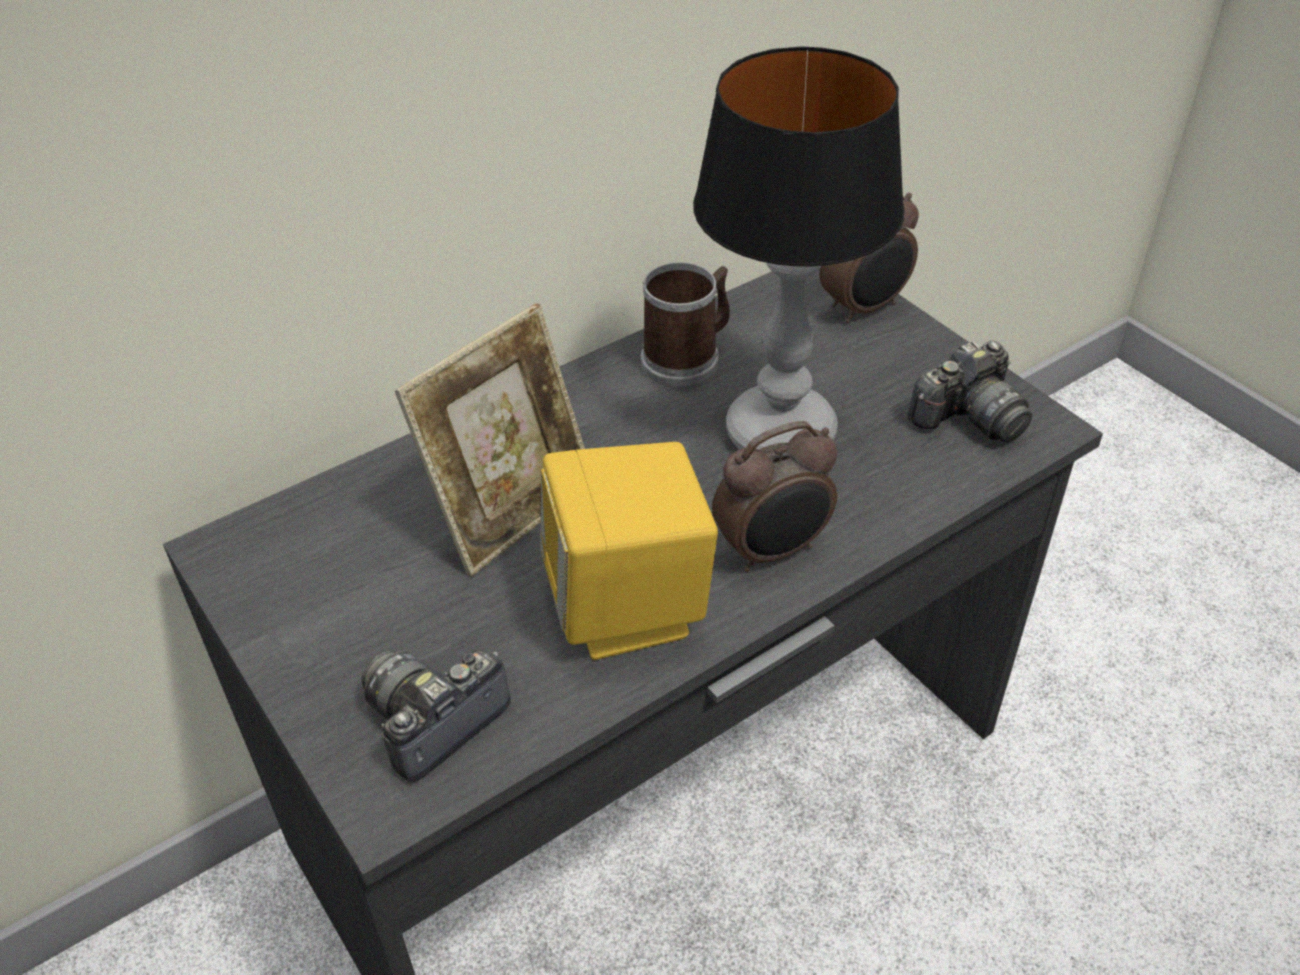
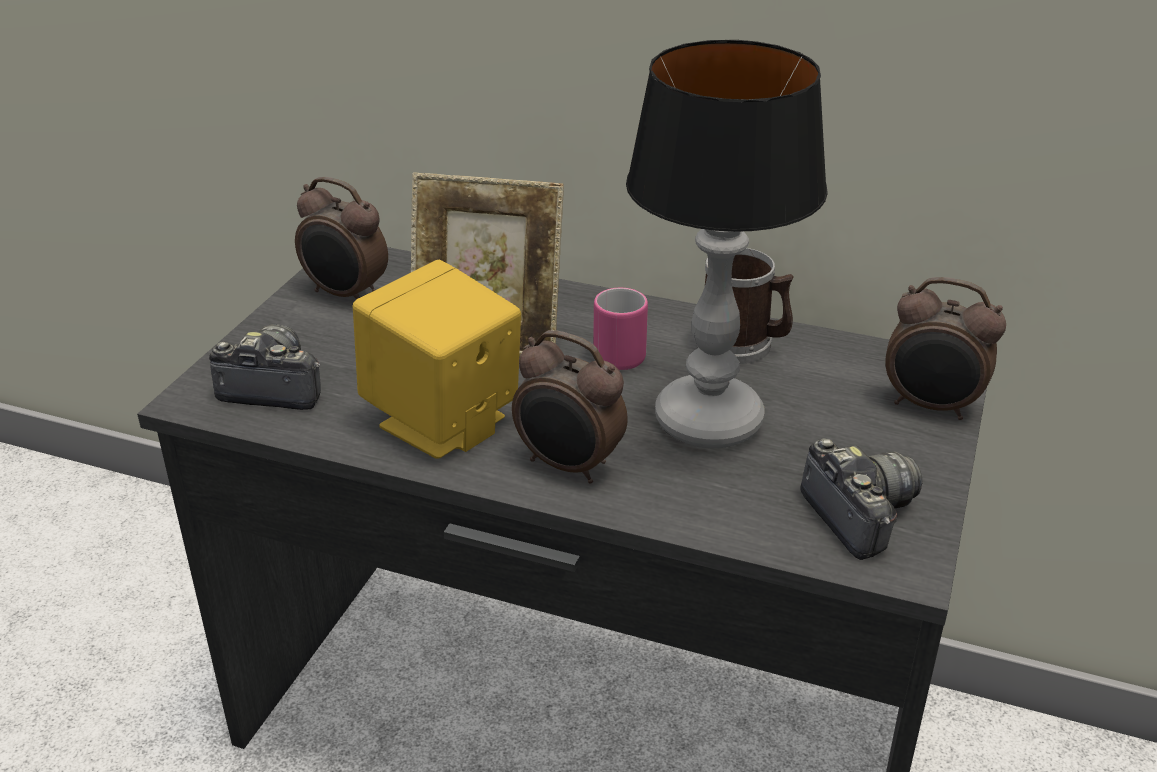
camera: 55 degrees right, 10 degrees down
camera [908,341,1032,443] -> camera turned 135 degrees counterclockwise [800,438,923,560]
none -> alarm clock [295,177,388,299]
none -> pink mug [593,288,648,370]

